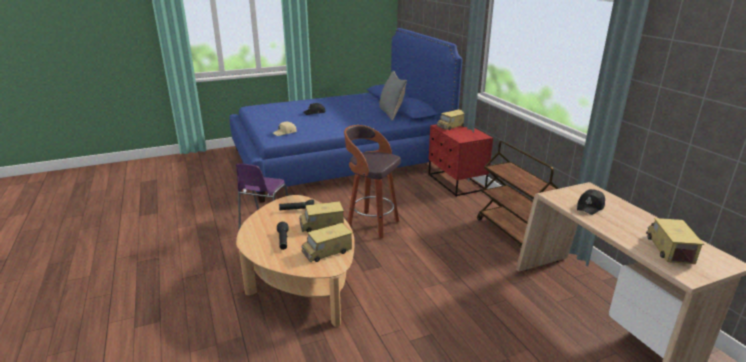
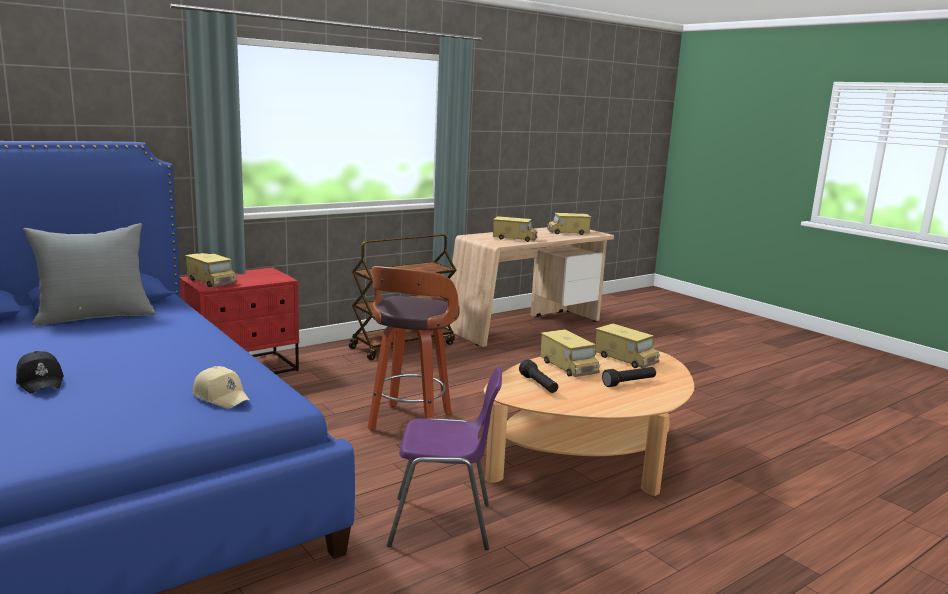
camera: 105 degrees left, 10 degrees down
black cap [577,189,605,215] -> toy truck [493,216,538,242]

